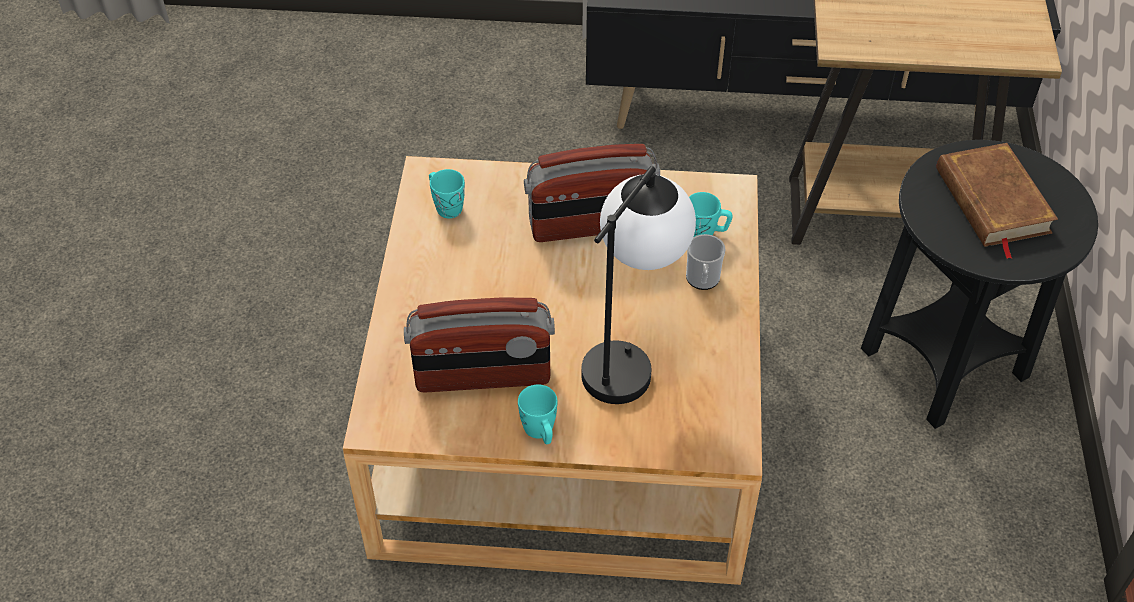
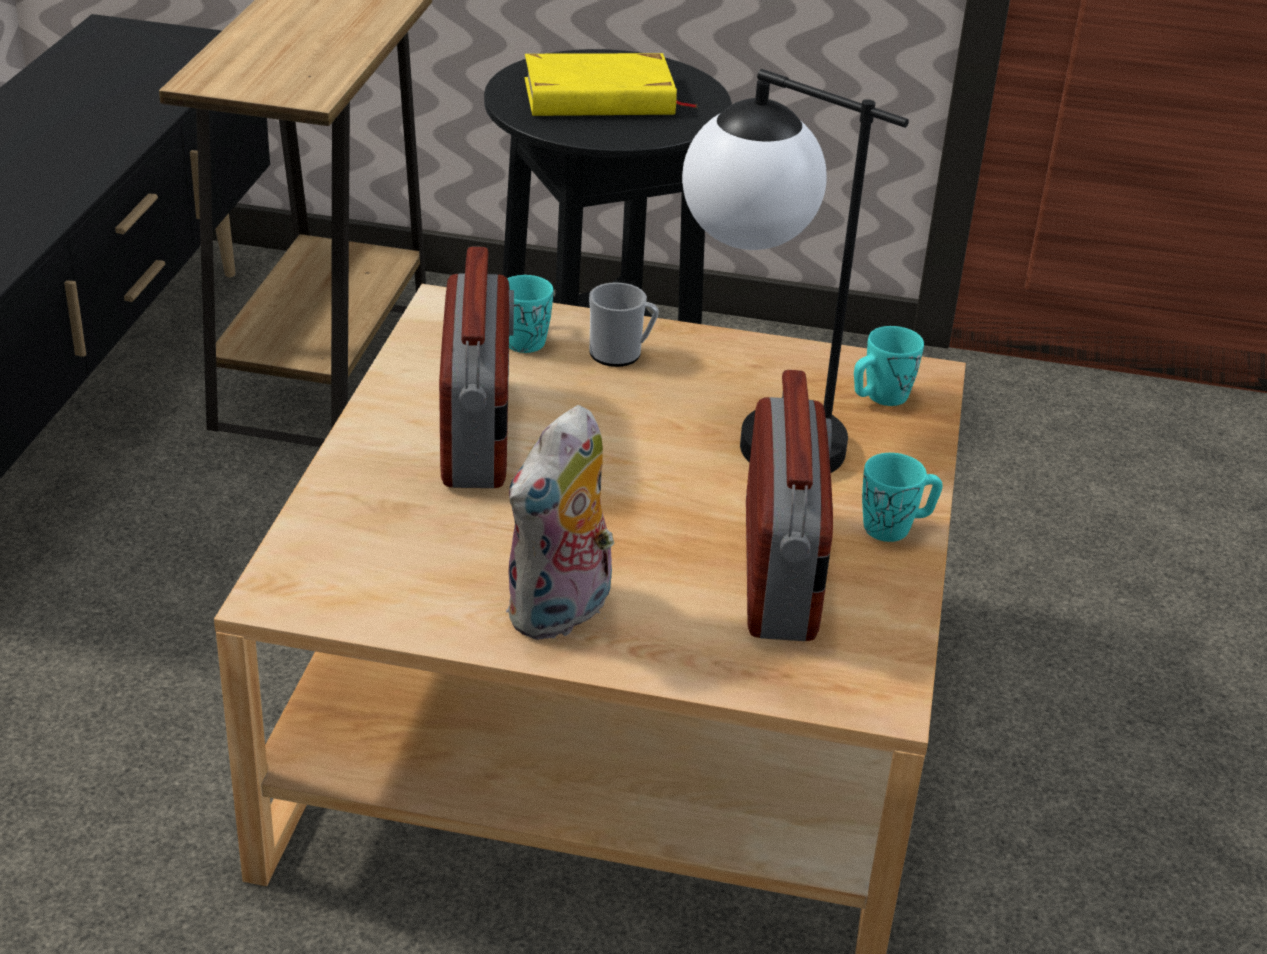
camera: 85 degrees left, 15 degrees down
turquoise mug [429,169,465,219] -> turquoise mug moved to [854,326,924,406]
brown book [936,143,1058,259] -> yellow book [525,53,698,116]
none -> plush toy [506,405,614,640]

